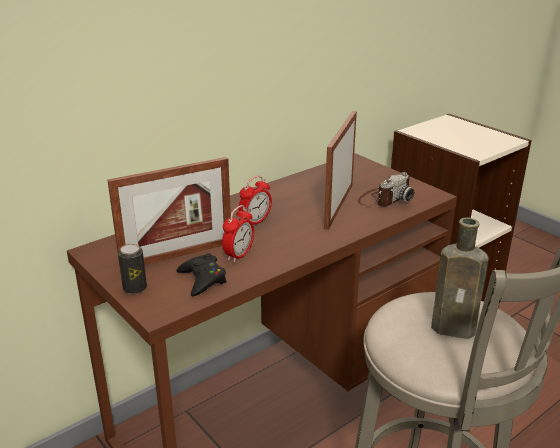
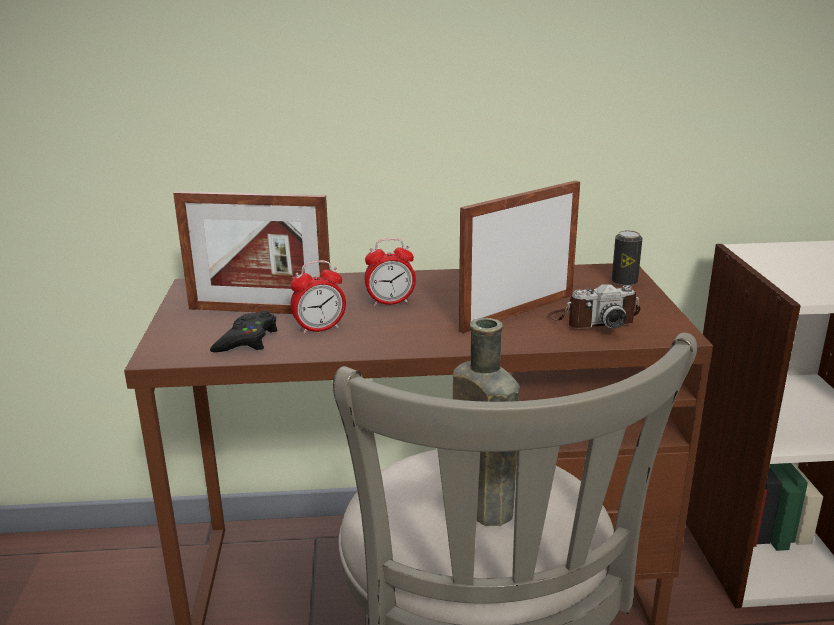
camera: 35 degrees right, 5 degrees down
can [118,244,147,294] -> can moved to [612,230,643,286]

